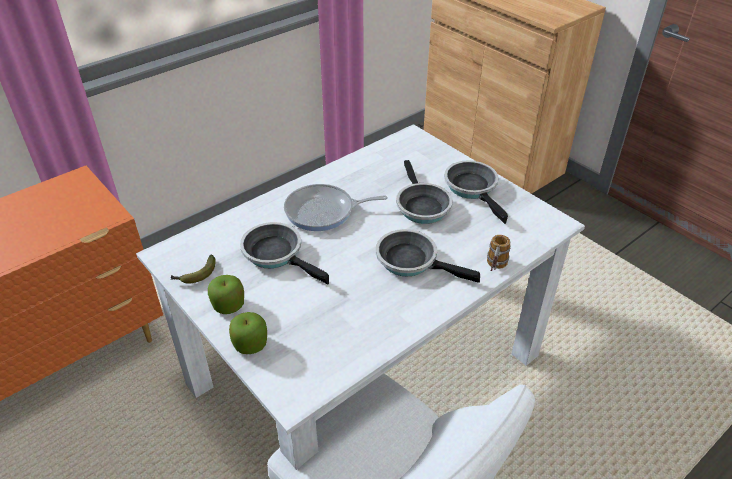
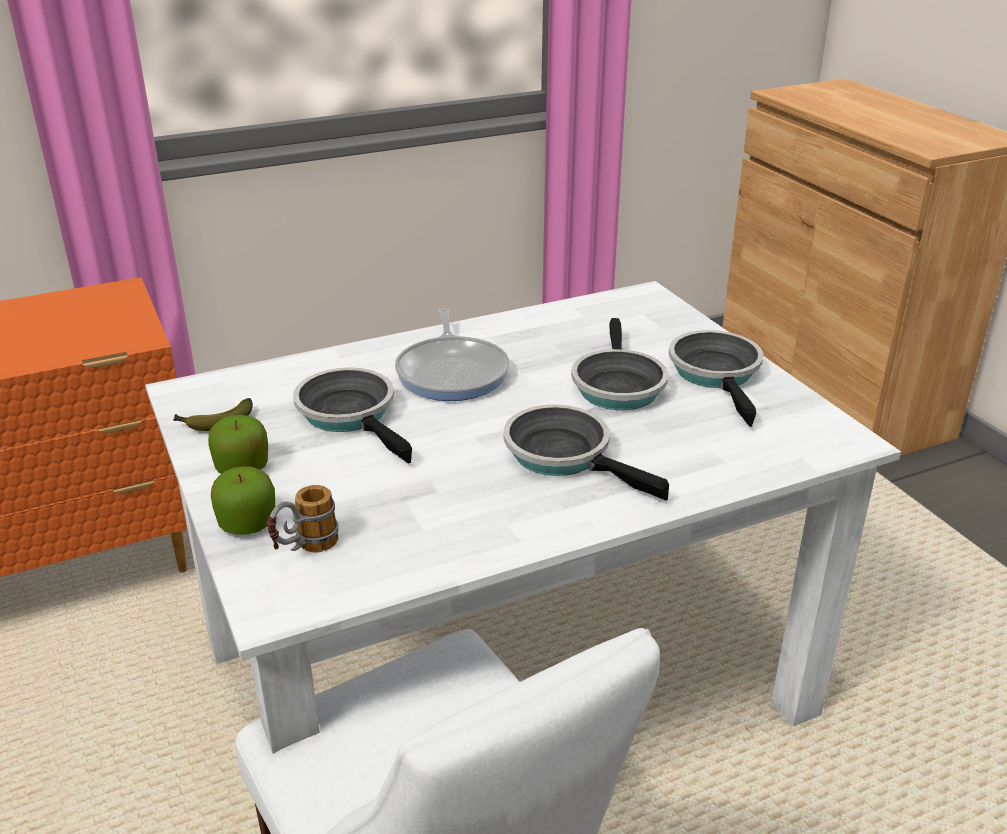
camera: 15 degrees right, 10 degrees down
frying pan [284,184,388,231] -> frying pan turned 105 degrees counterclockwise [395,308,510,401]
mug [487,235,511,271] -> mug moved to [267,485,339,552]

